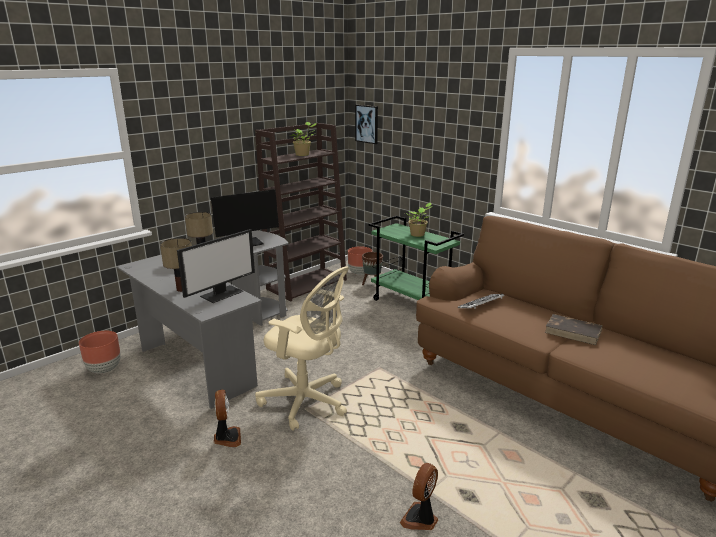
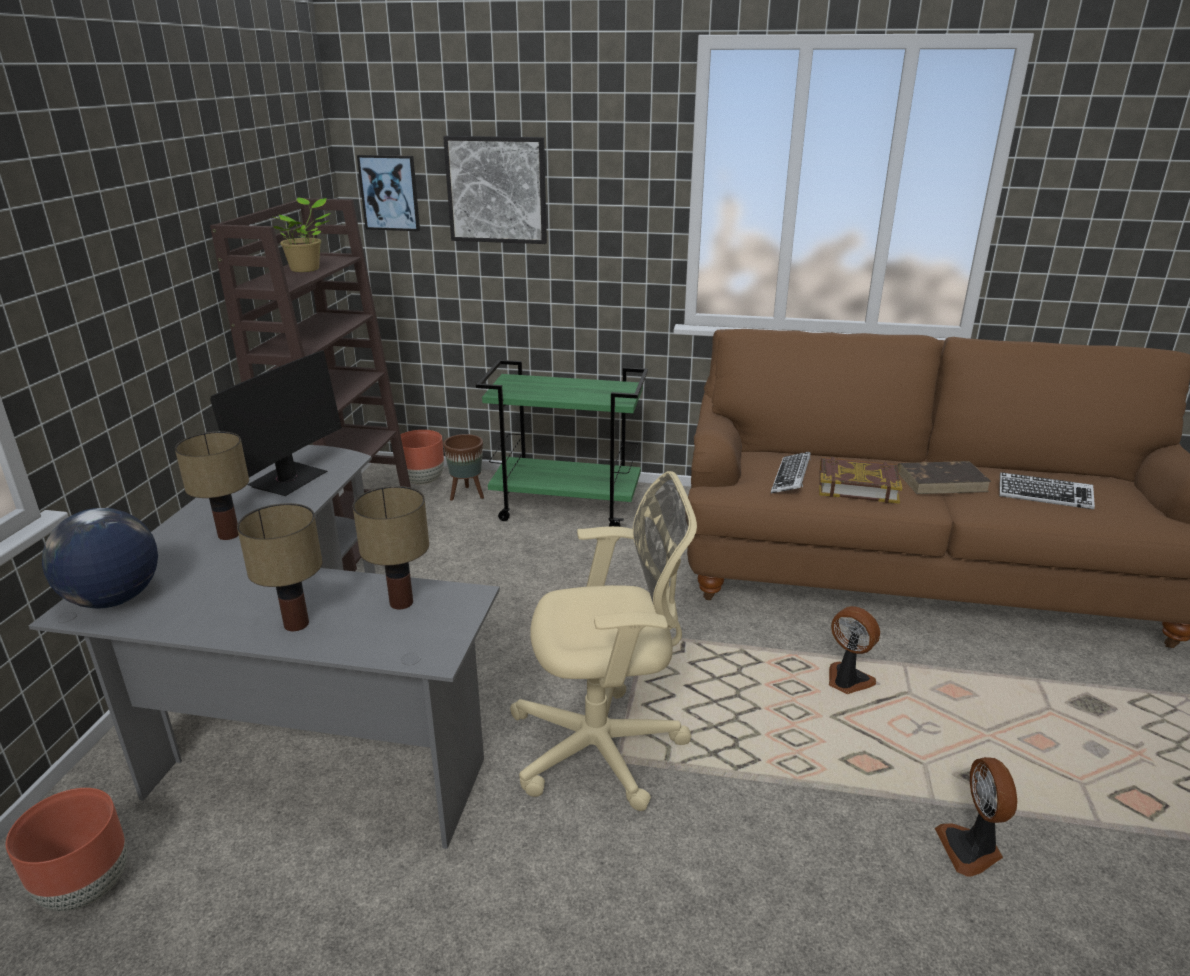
camera: 35 degrees left, 5 degrees up
monitor [177,229,255,303] -> table lamp [353,486,429,609]
fan [214,390,241,447] -> fan moved to [829,606,880,694]
potted plant [405,203,433,237] -> none
none -> globe [42,508,158,609]
none -> picture [443,136,547,244]
none -> book [819,457,902,504]
none -> keyboard [999,472,1095,510]

